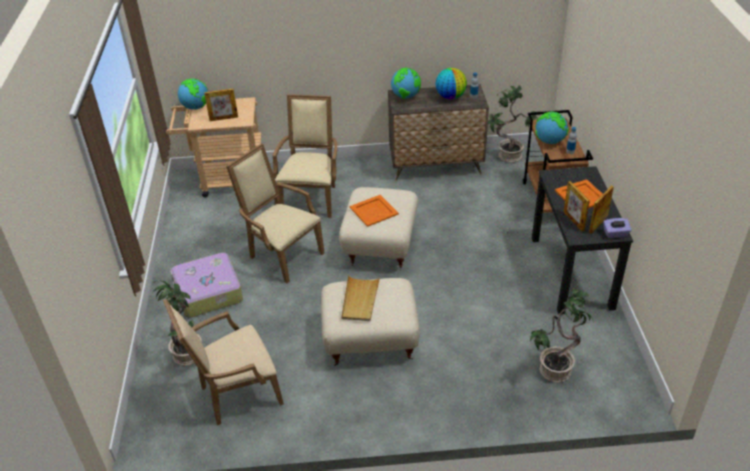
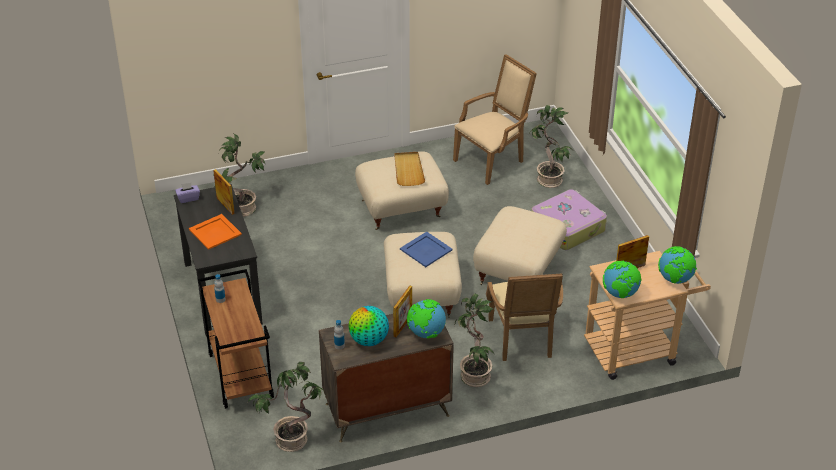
camera: 165 degrees right, 0 degrees up
beige armchair [226,143,325,283] -> beige ottoman [473,206,567,285]
orange tray [350,195,399,227] -> blue tray [400,232,453,267]
globe [535,112,569,144] -> globe moved to [603,261,642,298]
picture frame [589,185,614,234] -> picture frame moved to [393,286,412,337]
none -> potted plant [455,293,495,387]

